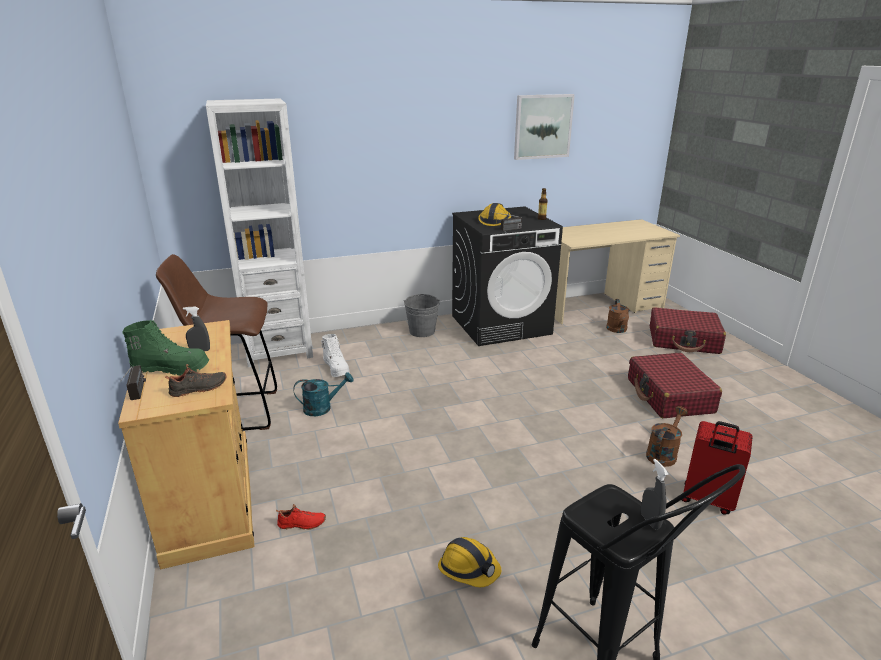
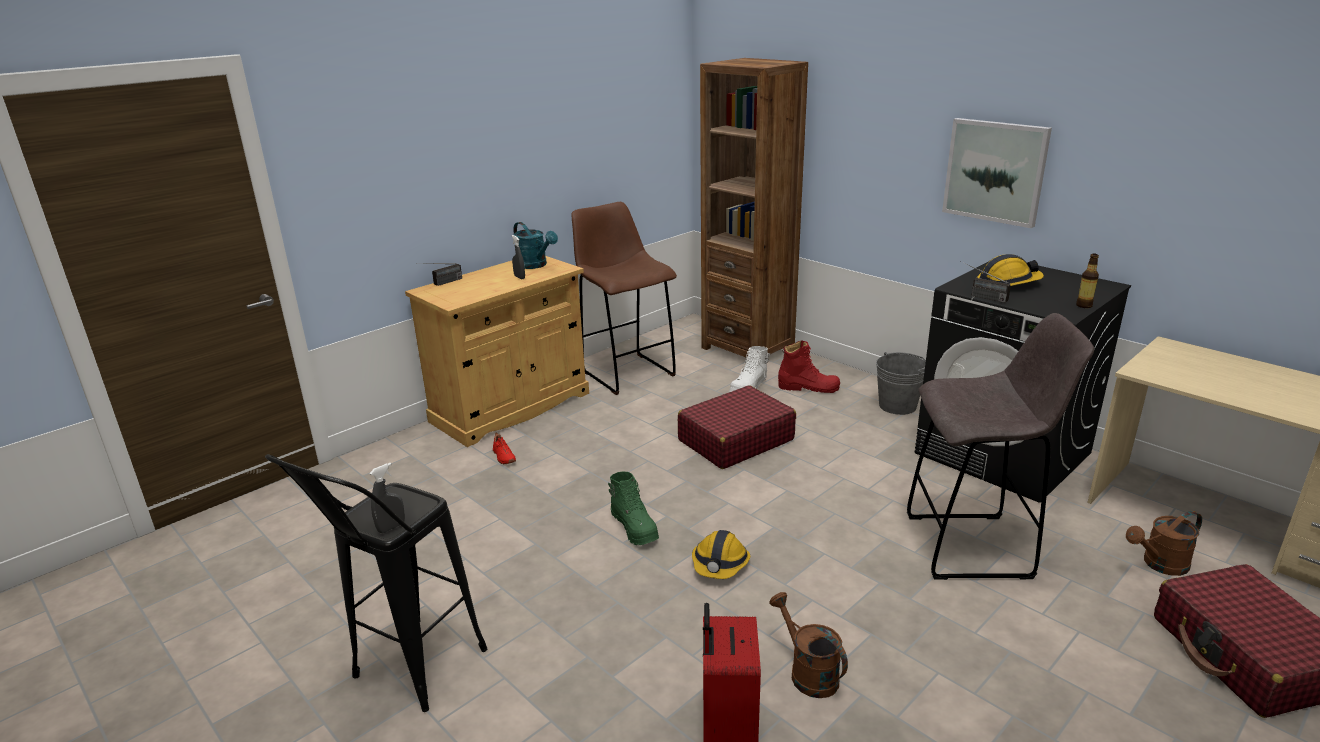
camera: 65 degrees right, 0 degrees up
green boot [122,320,209,376] -> green boot moved to [608,471,659,545]
black shoe [165,364,226,397] -> none
white bookcase [206,99,313,367] -> brown bookcase [700,58,808,358]
turquoise watering can [294,372,354,416] -> turquoise watering can moved to [514,222,558,269]
hard hat [438,537,502,587] -> hard hat moved to [692,530,750,579]
picture [514,94,575,160] -> picture moved to [942,118,1052,228]
red suitcase [628,353,722,418] -> red suitcase moved to [678,385,796,469]
brown watering can [646,406,688,467] -> brown watering can turned 135 degrees counterclockwise [769,592,848,698]
none -> red boot [778,340,840,393]
none -> grey stool [907,313,1094,580]

